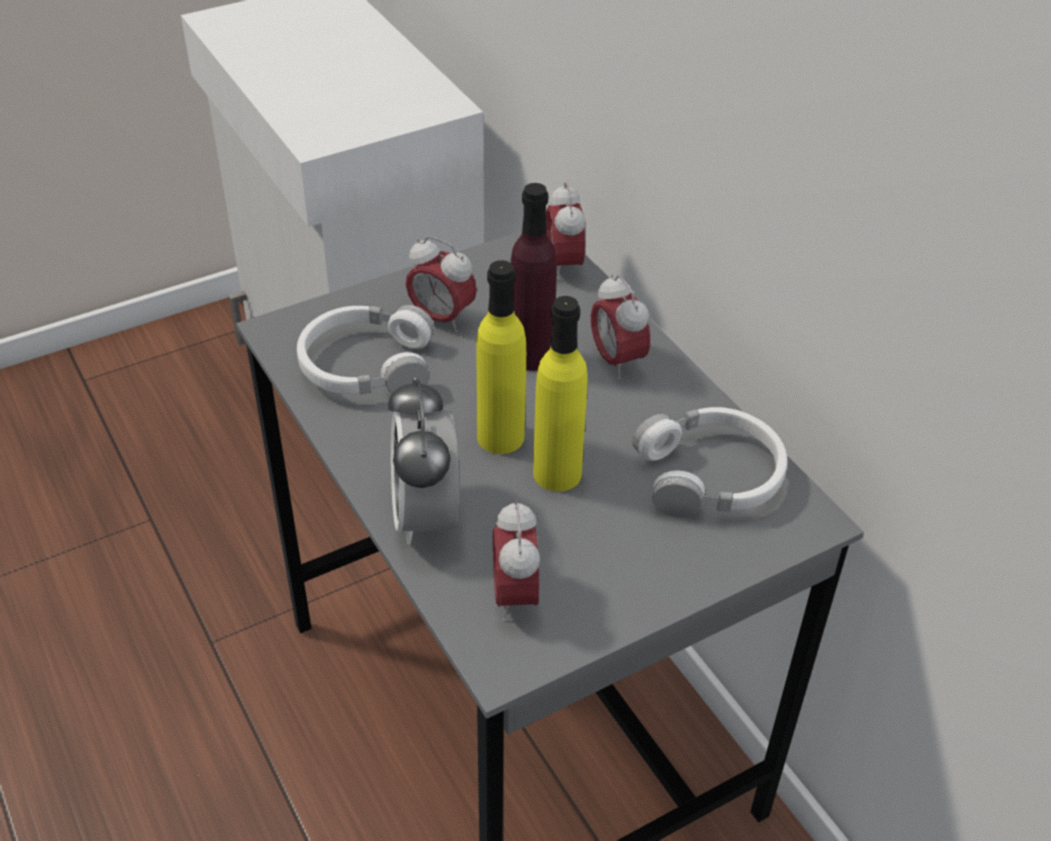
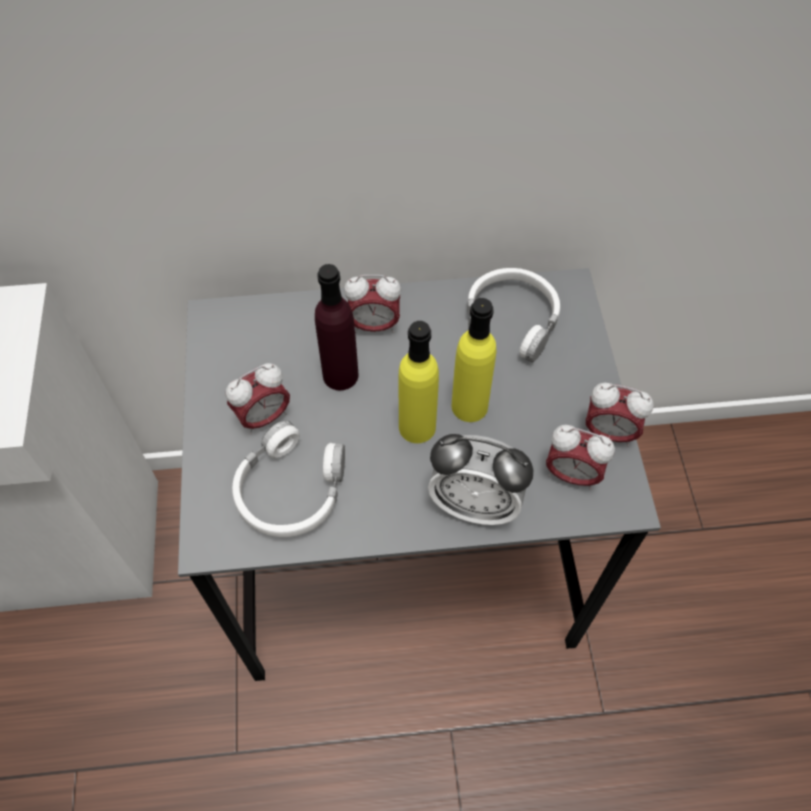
camera: 65 degrees left, 15 degrees up
alarm clock [546,182,585,281] -> alarm clock moved to [586,383,653,446]

